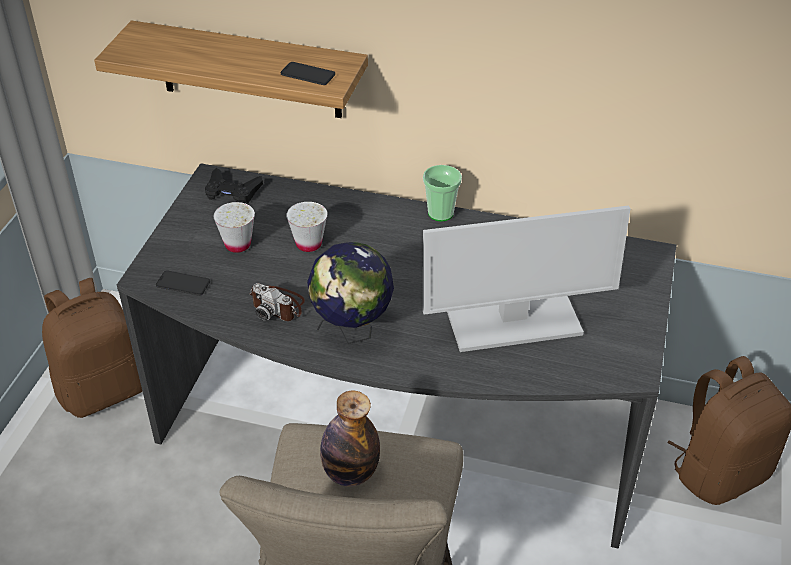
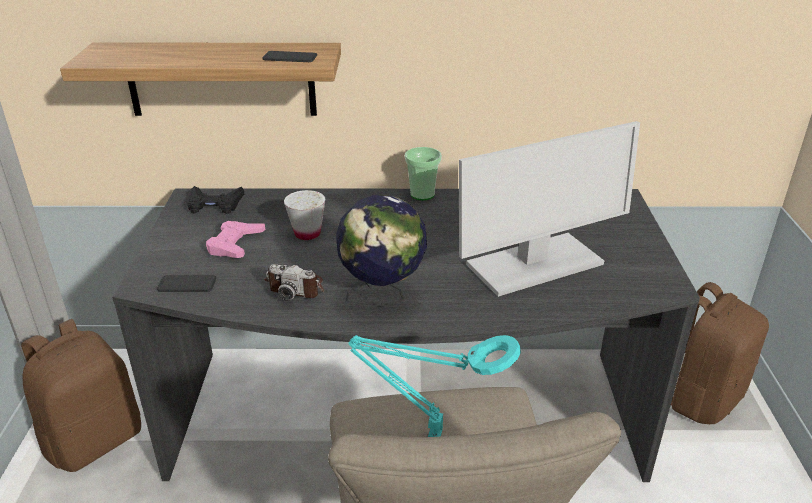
camera: 15 degrees left, 10 degrees down
white cup [214,202,255,253] -> pink game controller [206,221,265,258]
bottle [320,391,380,487] -> turquoise table lamp [348,335,521,437]

